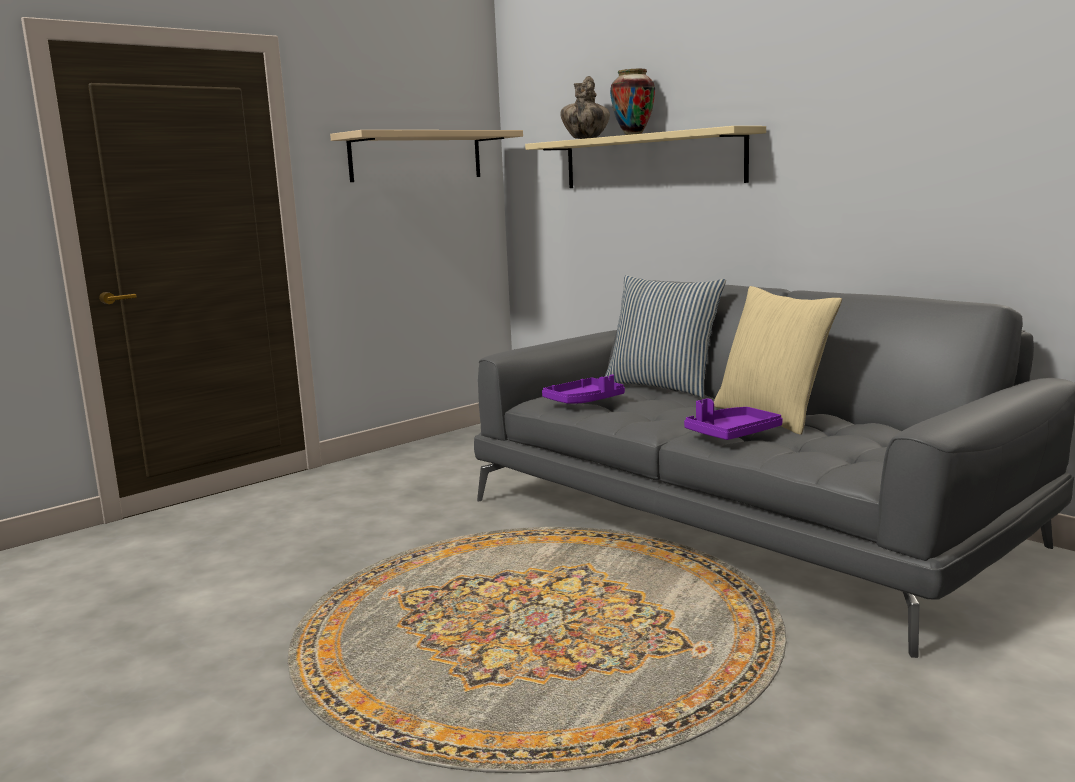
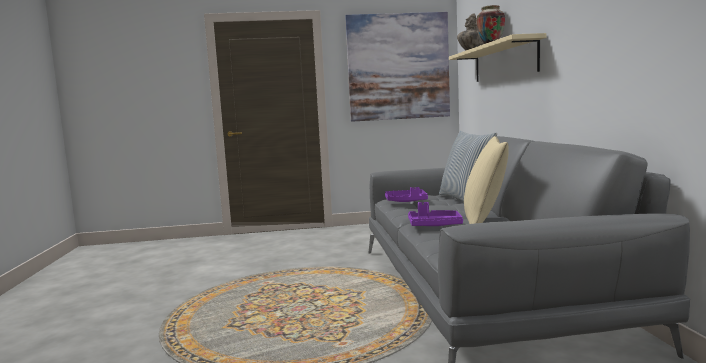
camera: 35 degrees right, 5 degrees down
beige shelf [330,130,523,182] -> picture [345,12,450,122]

